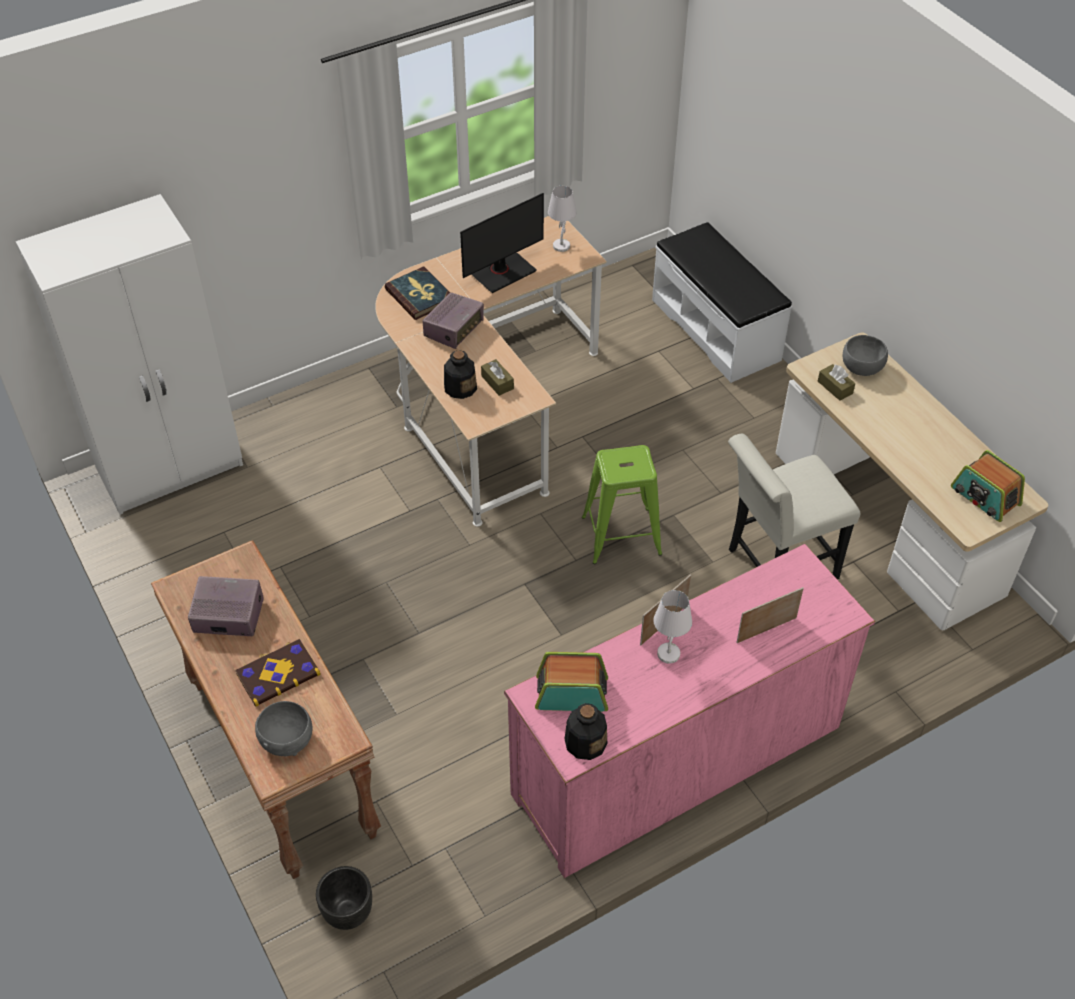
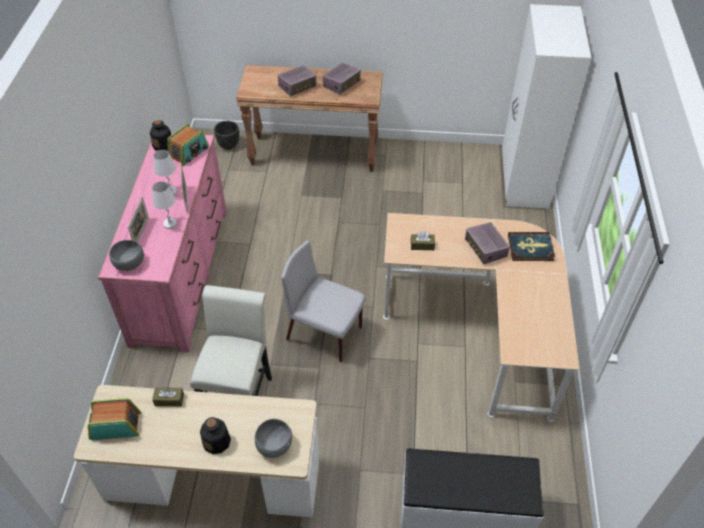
camera: 125 degrees right, 0 degrees up
book [235,639,321,707] -> radio [278,66,316,97]
grey bowl [255,701,312,756] -> grey bowl moved to [109,240,144,271]
bottle [444,350,477,399] -> bottle moved to [200,417,231,454]
monitor [460,193,544,293] -> none
white table lamp [548,186,577,252] -> white table lamp moved to [152,181,177,229]
green stool [582,445,662,564] -> grey chair [281,240,366,362]
brown tissue box [818,364,855,401] -> brown tissue box moved to [152,387,184,406]

